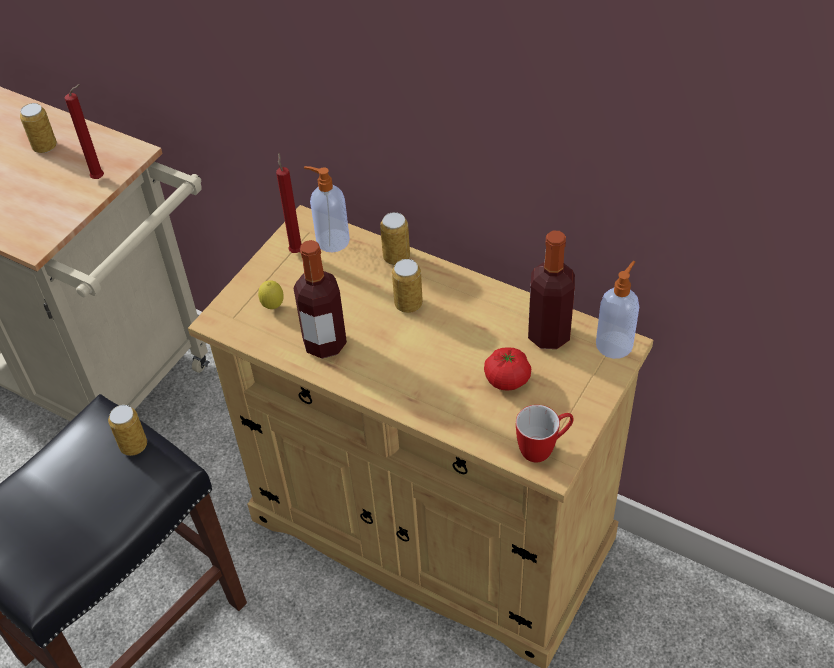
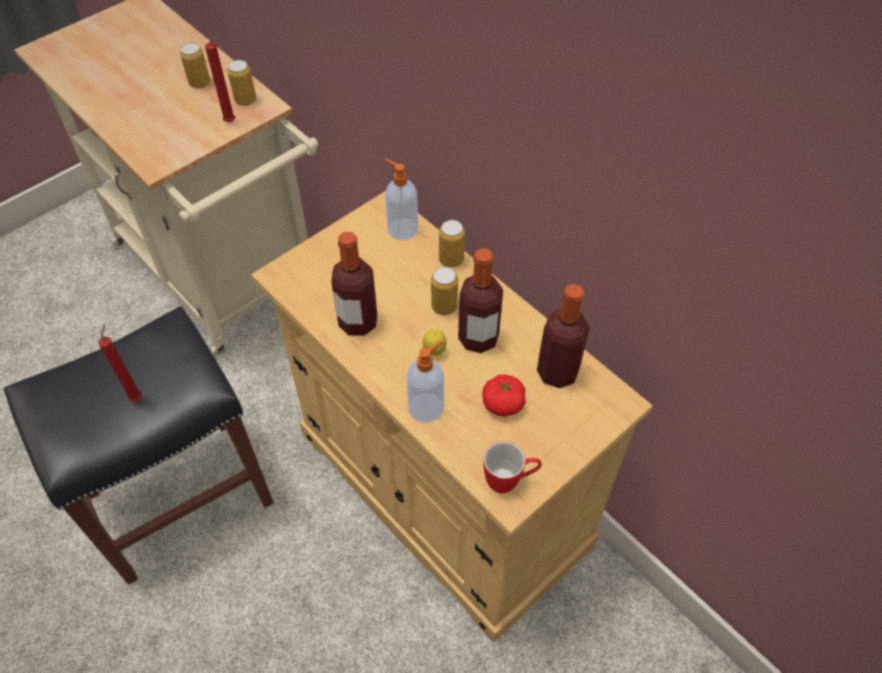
camera: 15 degrees right, 5 degrees up
can [108,405,147,456] -> can moved to [227,60,256,106]
lemon [258,280,284,309] -> lemon moved to [423,329,447,356]
red candle [276,153,302,253] -> red candle moved to [98,324,142,402]
soap dispenser [596,261,639,359] -> soap dispenser moved to [407,340,444,423]
none -> bottle [458,248,503,353]

